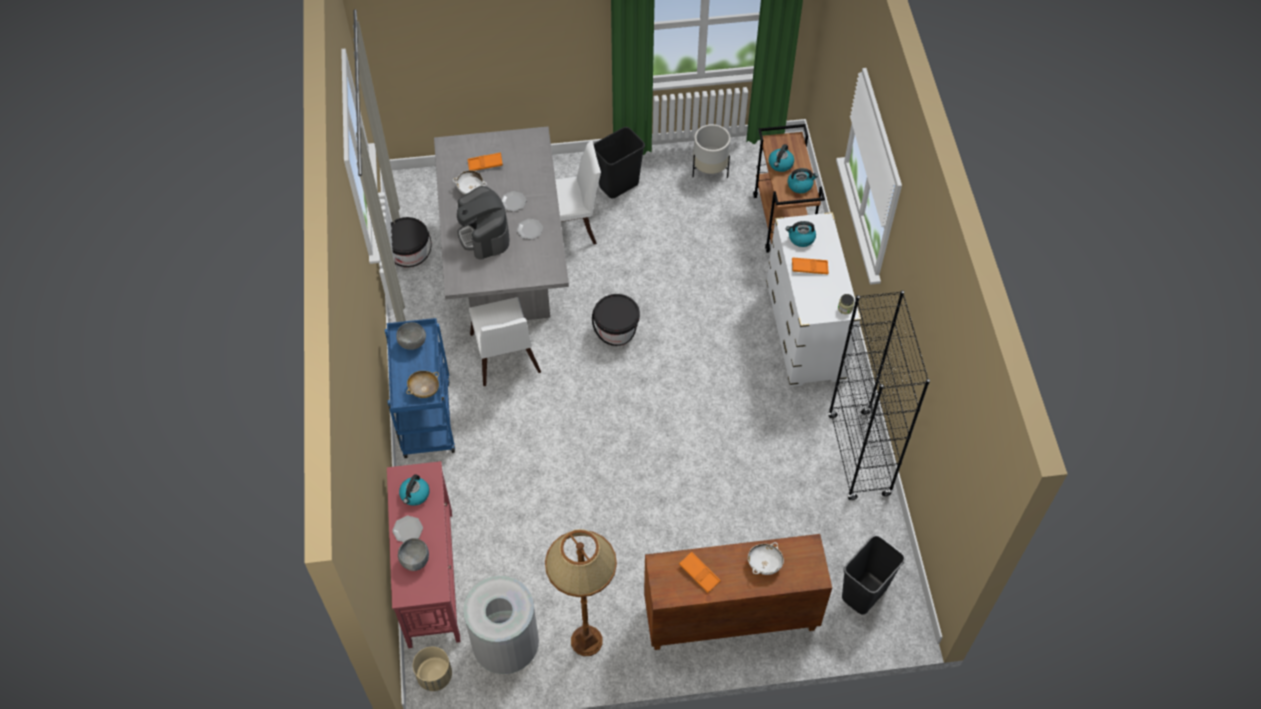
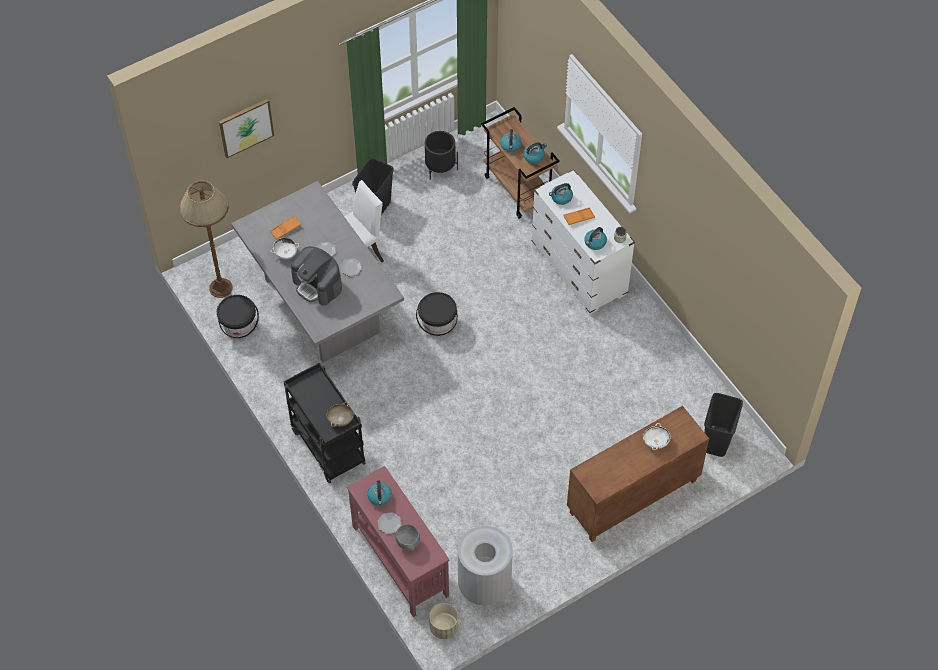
camera: 25 degrees left, 0 degrees up
blue cart [385,318,455,458] -> black cart [283,363,366,484]
grey bowl [396,322,426,350] -> none
white chair [469,297,541,386] -> none
brown floor lamp [545,529,617,656] -> brown floor lamp moved to [179,180,233,298]
orange tray [679,552,721,593] -> none
white planter [692,124,730,178] -> black planter [425,131,458,180]
black bookcase [828,290,930,500] -> none
none -> picture [219,99,274,158]
none -> kettle [584,227,607,250]

